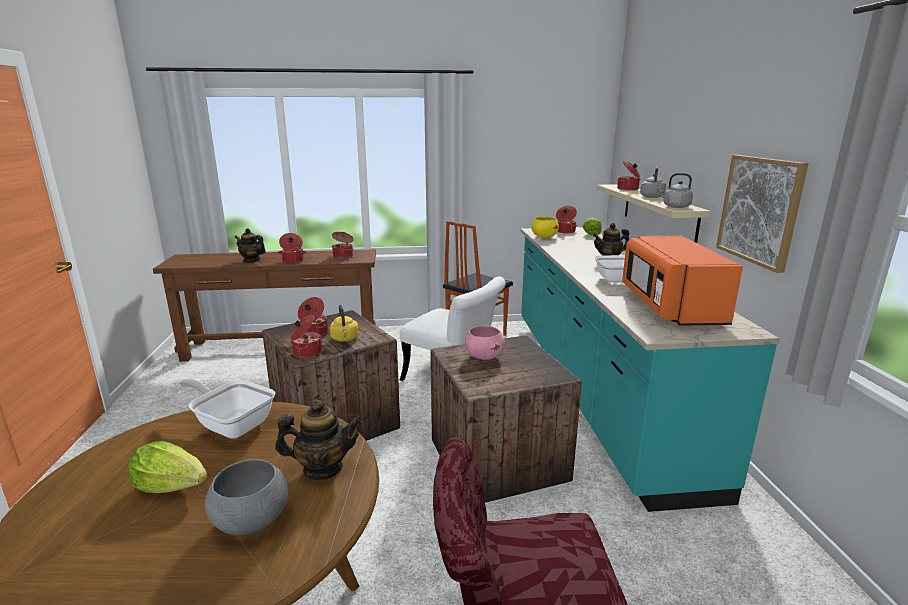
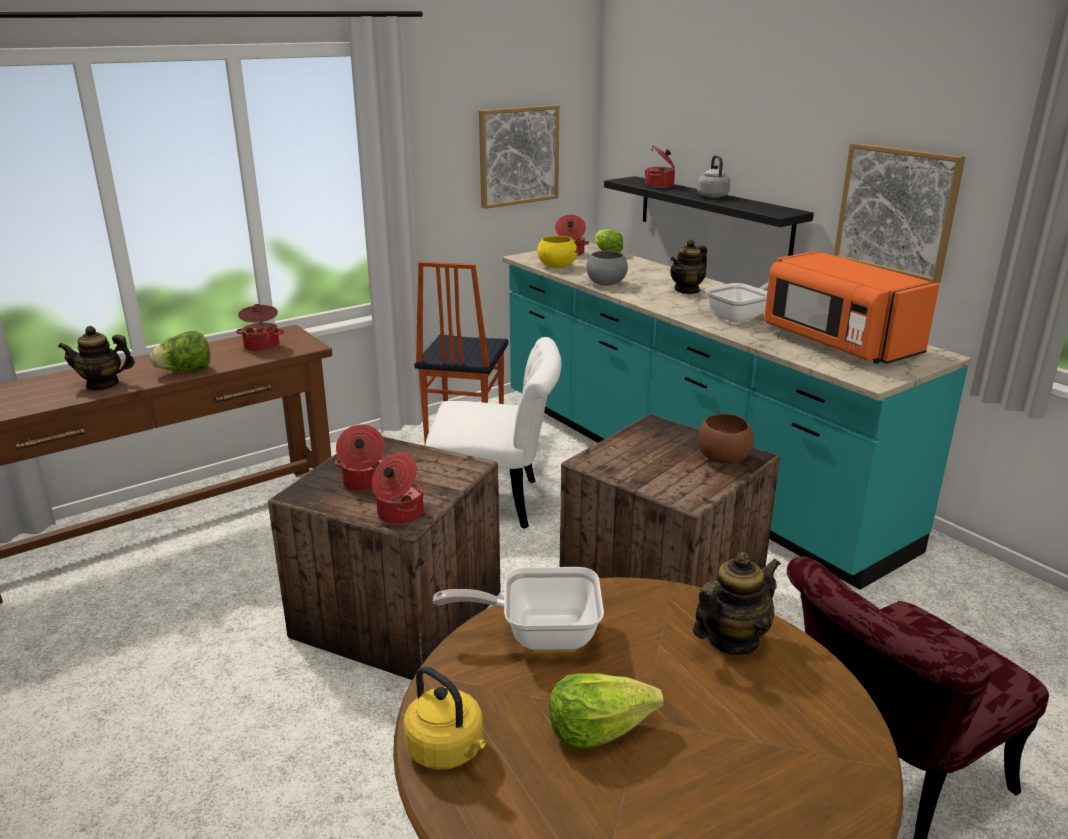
camera: 30 degrees left, 5 degrees up
grey bowl [205,459,289,535] -> grey bowl moved to [586,251,628,286]
cooking pot [278,233,307,263] -> lettuce [150,331,210,371]
yellow kettle [330,305,359,342] -> yellow kettle moved to [403,666,486,770]
pink bowl [465,325,505,360] -> none
beige shelf [596,184,711,243] -> black shelf [604,176,814,256]
grey kettle [657,173,693,208] -> none
none -> picture [479,105,559,209]
none -> brown bowl [698,414,754,464]

